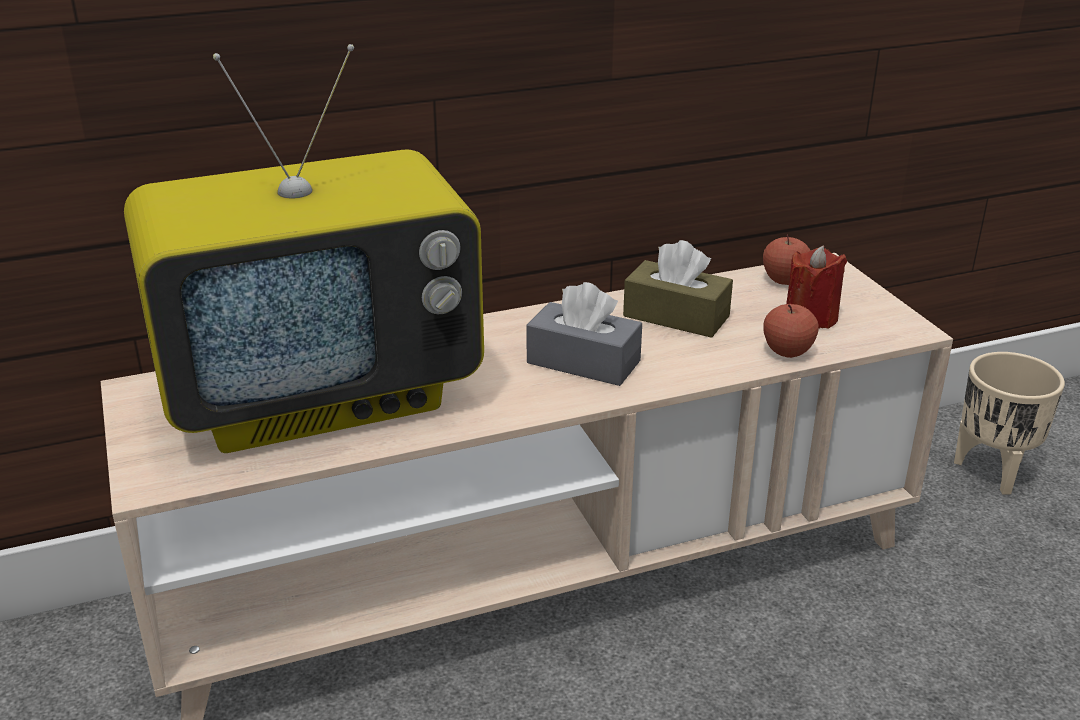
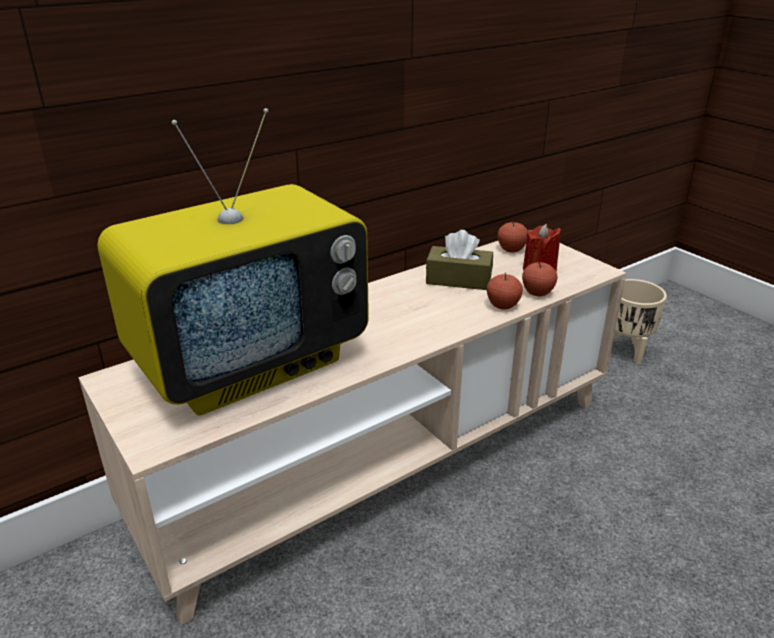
camera: 15 degrees left, 0 degrees up
grey tissue box [526,282,642,386] -> none
none -> apple [487,272,523,310]

